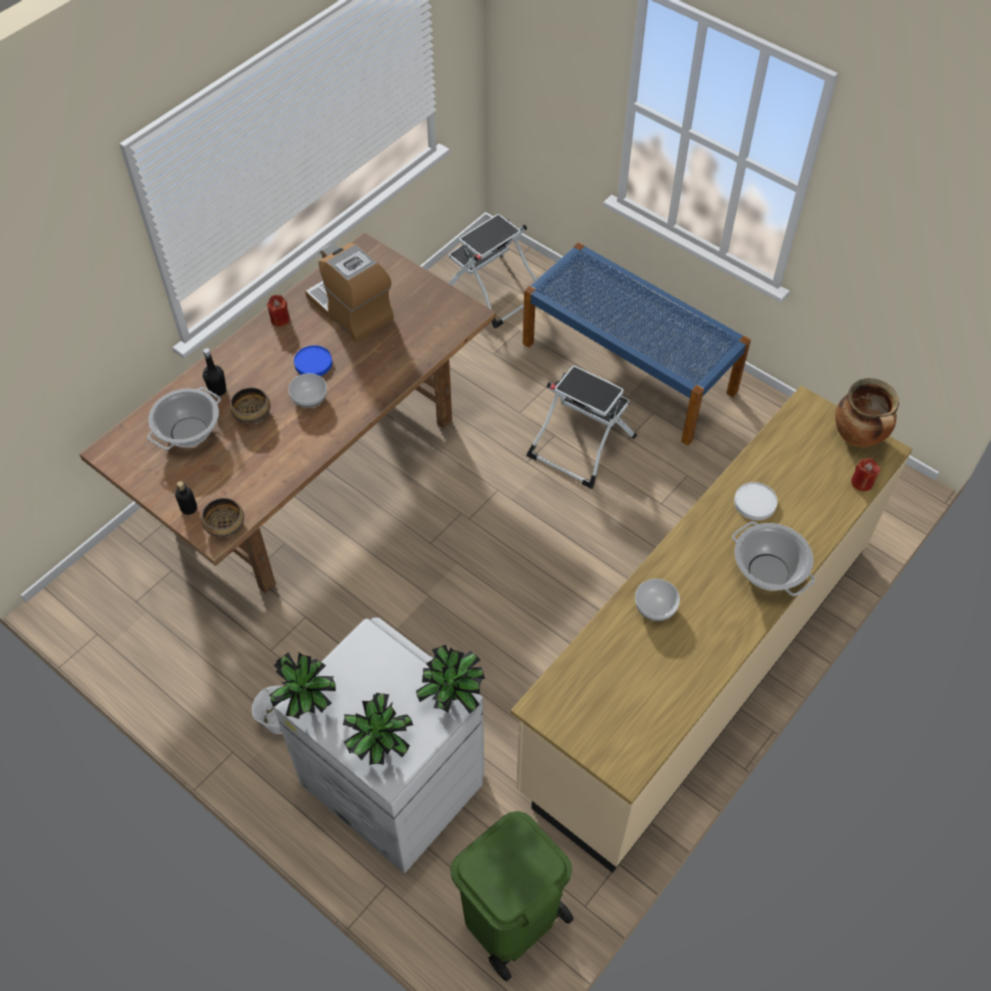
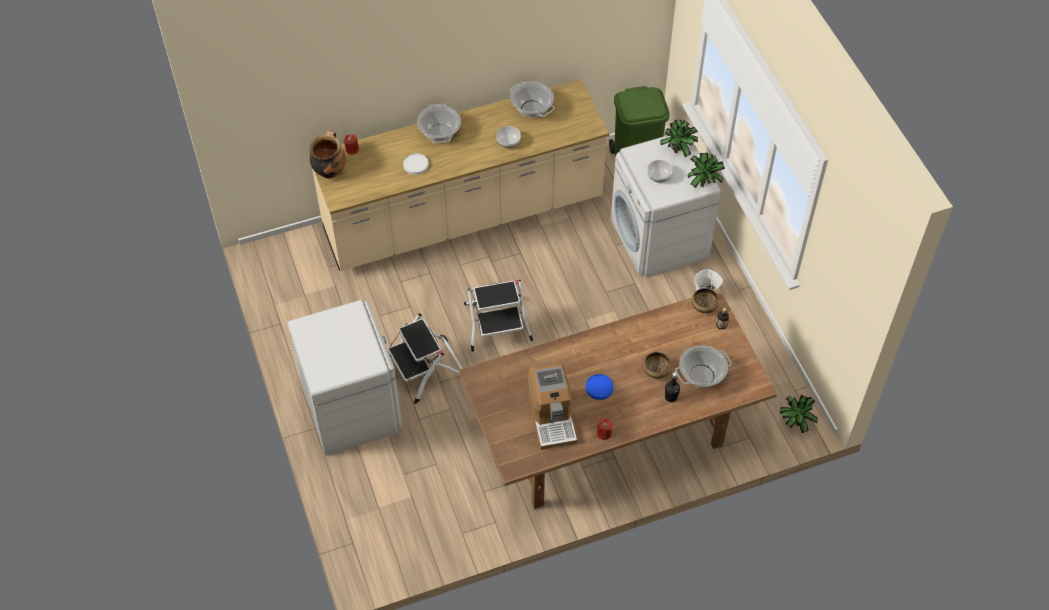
camera: 150 degrees left, 0 degrees up
bowl [288,373,327,408] -> bowl moved to [648,160,673,183]
potted plant [416,645,485,714] -> potted plant moved to [780,394,818,433]
step ladder [448,214,544,329] -> step ladder moved to [464,280,533,352]
blue bench [523,242,751,446] -> white washing machine [287,300,402,456]
none -> cooking pot [510,82,555,118]

